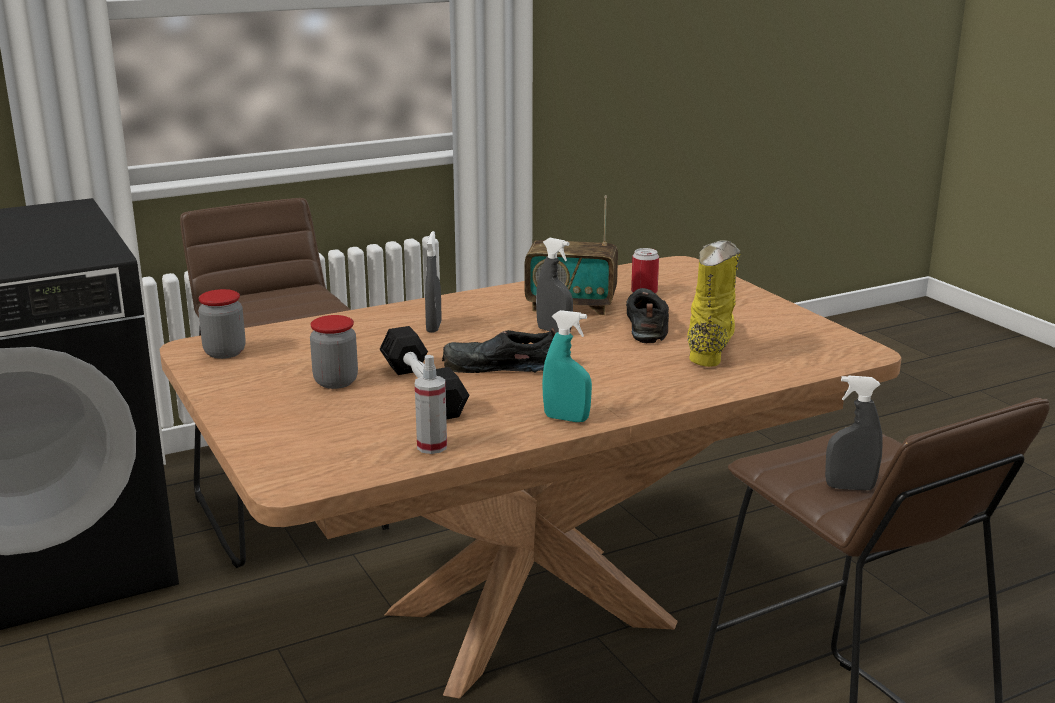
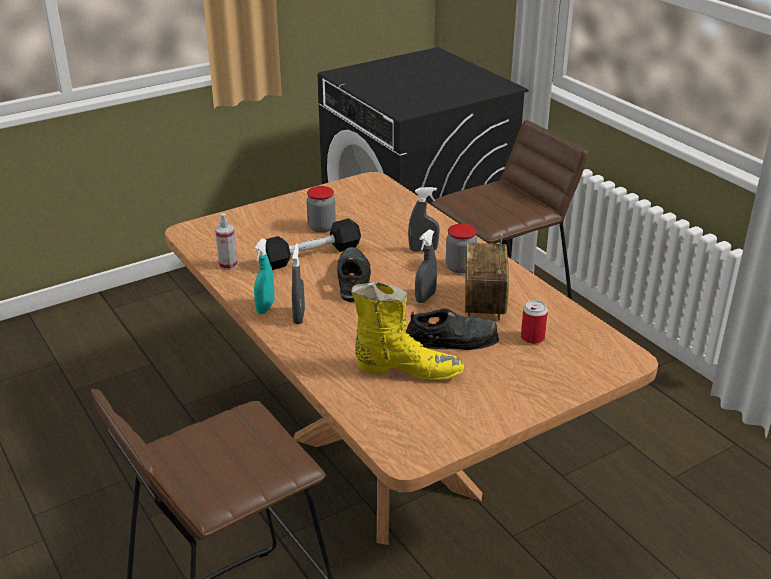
camera: 85 degrees right, 10 degrees up
jar [198,289,246,359] -> jar moved to [446,224,477,274]
grey spray bottle [825,375,883,490] -> grey spray bottle moved to [292,244,305,324]

